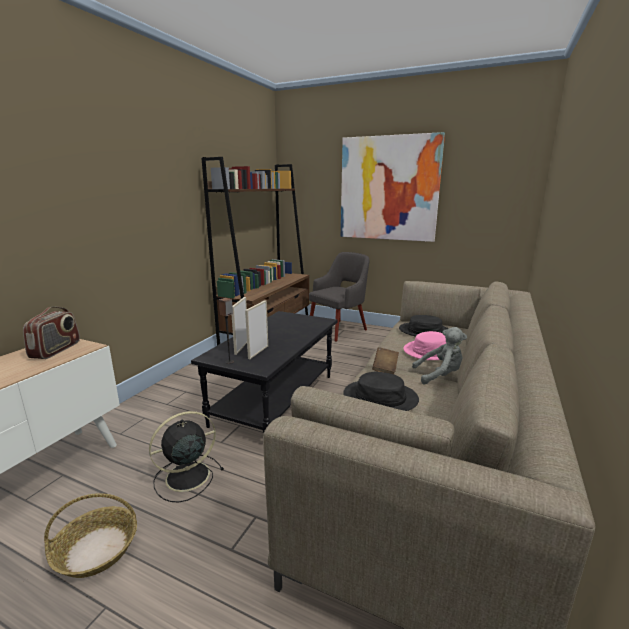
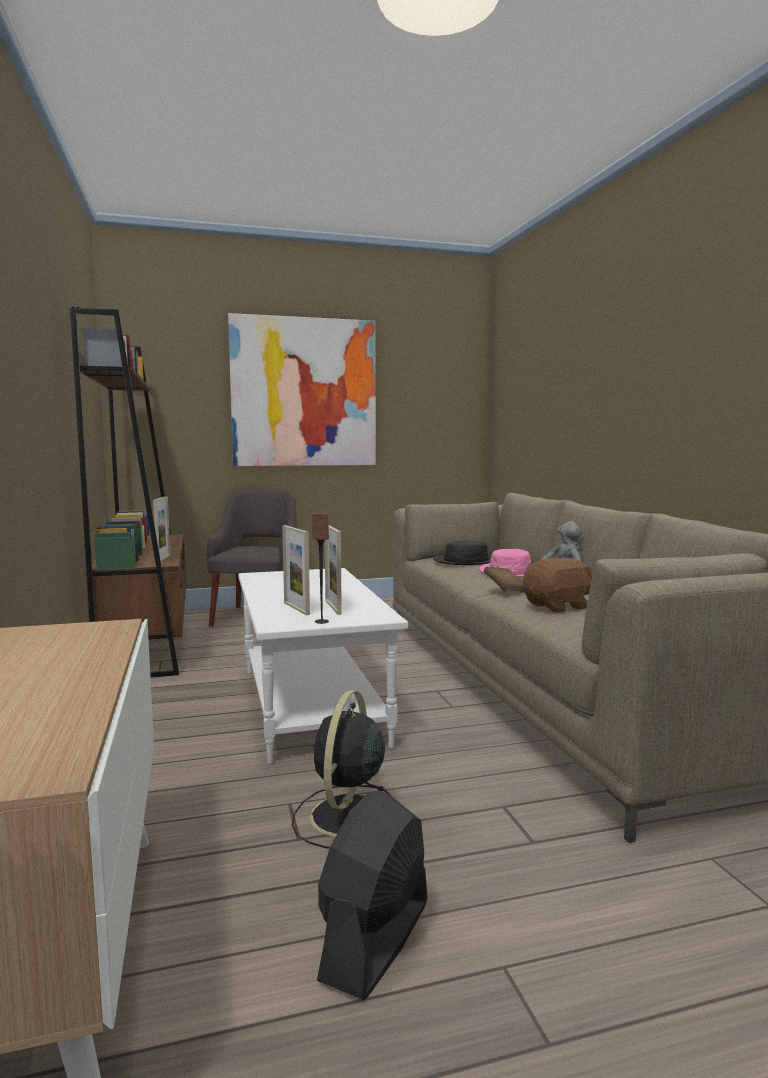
camera: 40 degrees left, 10 degrees down
radio [23,306,80,359] -> none
basket [44,493,137,578] -> black fan [317,791,427,1000]
black coffee table [191,311,338,432] -> white coffee table [238,568,408,764]
black hat [343,372,419,411] -> brown plush toy [523,558,594,613]
none -> picture frame [153,496,171,561]

